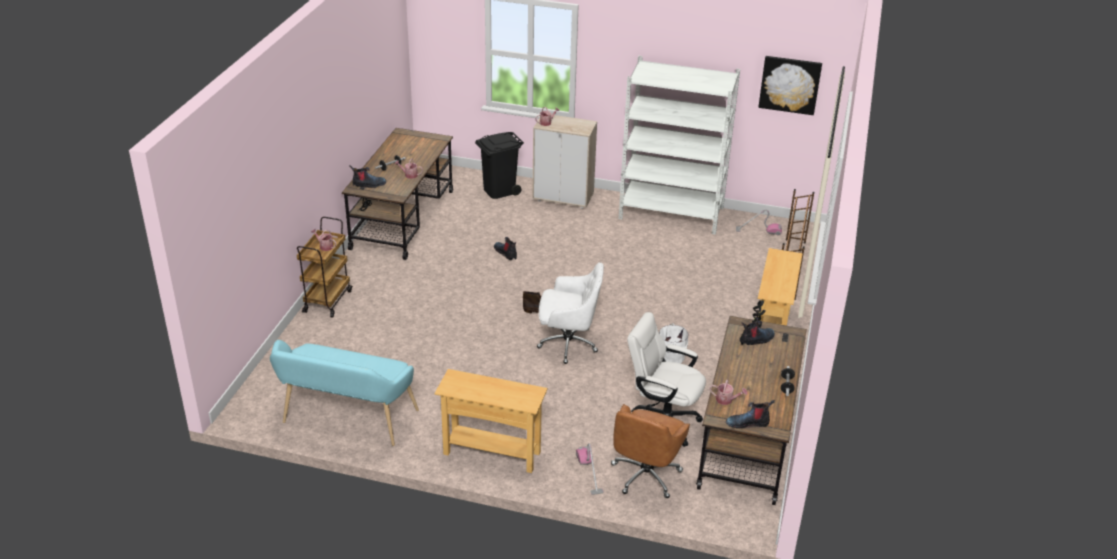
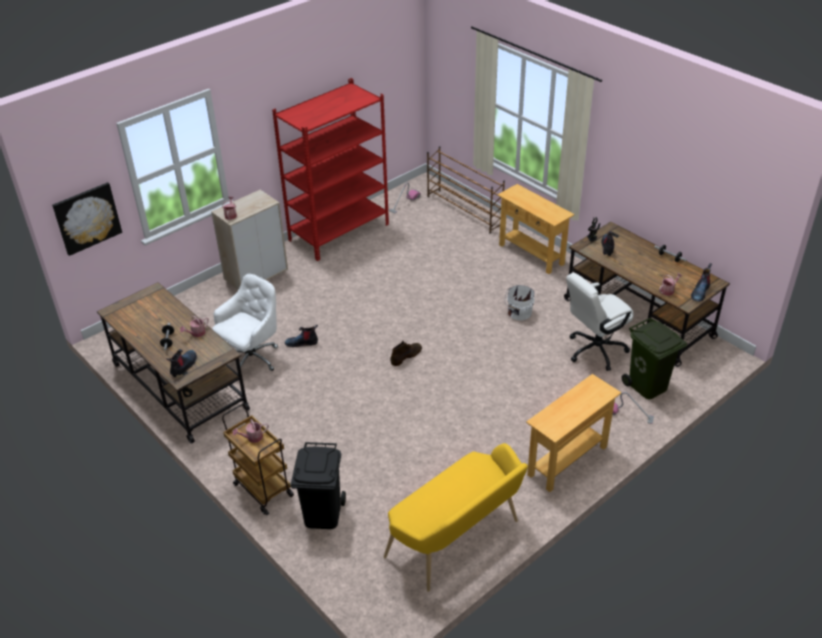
camera: 55 degrees left, 5 degrees up
turquoise bench [270,340,419,446] -> yellow bench [384,443,528,592]
black trash can [475,132,524,199] -> black trash can moved to [291,442,346,529]
white office chair [537,262,604,364] -> white office chair moved to [212,274,278,374]
brown office chair [611,404,690,498] -> green trash can [622,318,687,399]
white bookcase [619,56,740,235] -> red bookcase [272,78,389,261]
picture [758,56,822,115] -> picture moved to [52,182,122,256]

